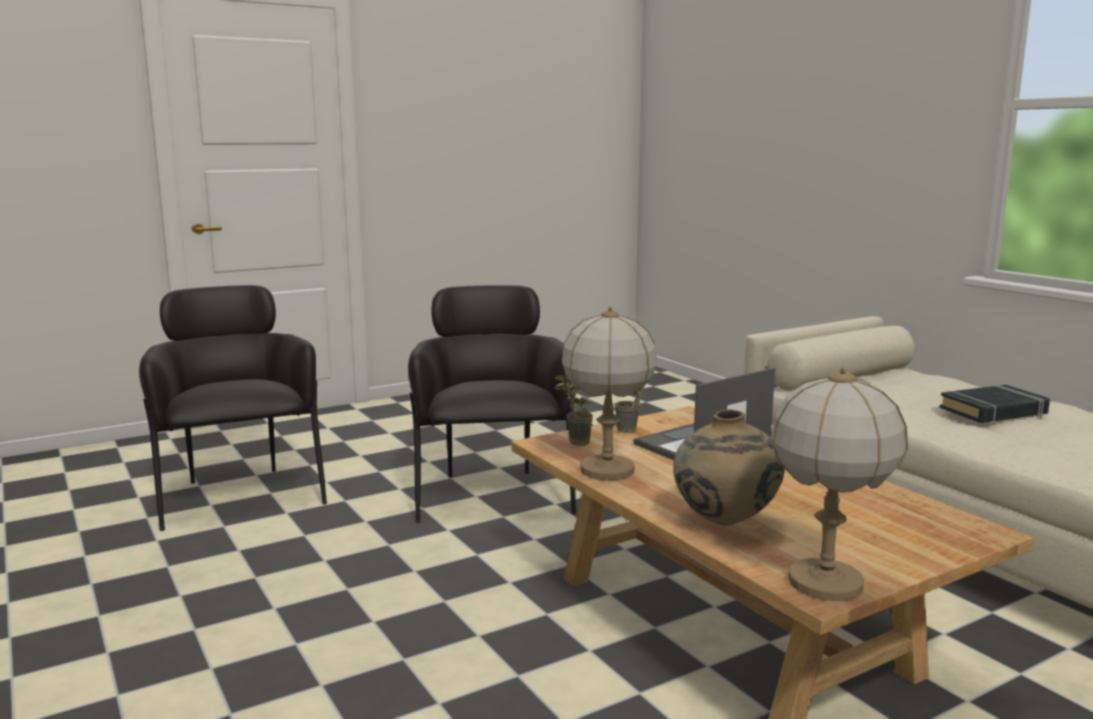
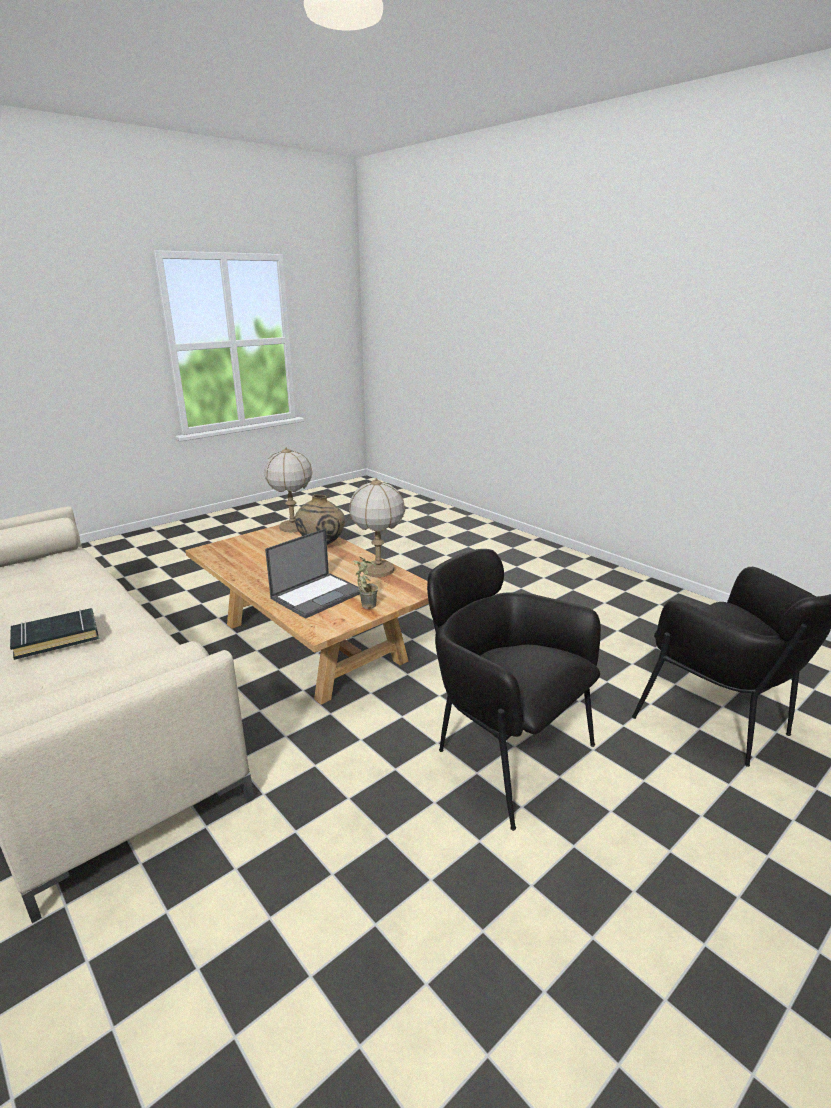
camera: 170 degrees right, 10 degrees up
black armchair [408,285,576,523] -> black armchair turned 150 degrees clockwise [427,549,601,831]
potted plant [555,375,593,446] -> none

